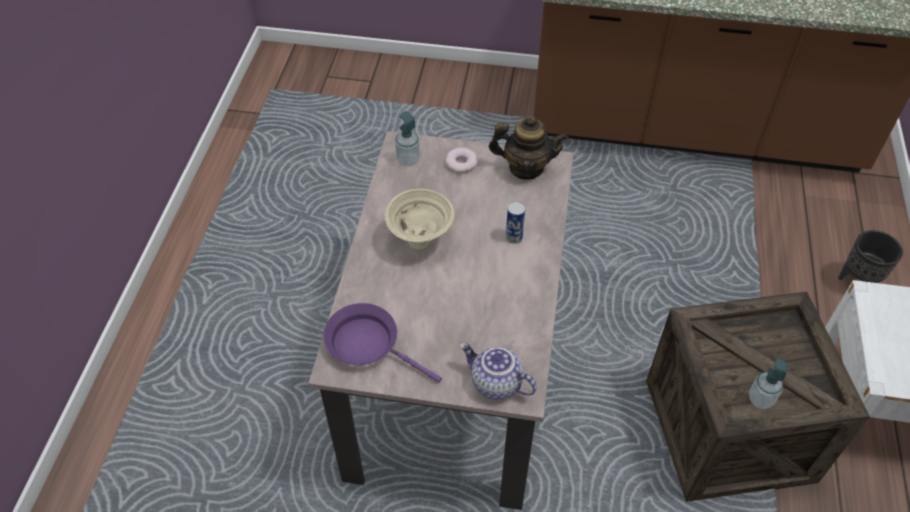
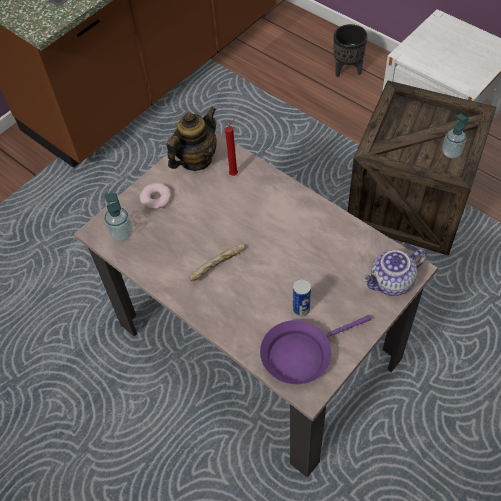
camera: 55 degrees left, 5 degrees up
beige bowl [385,189,455,250] -> bread [189,244,245,281]
can [506,201,525,244] -> can moved to [293,279,311,316]
none -> red candle [225,119,238,176]

